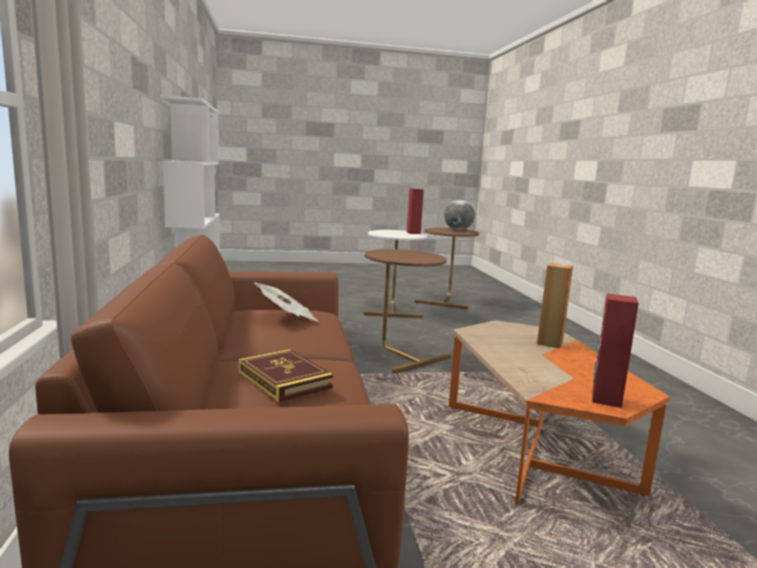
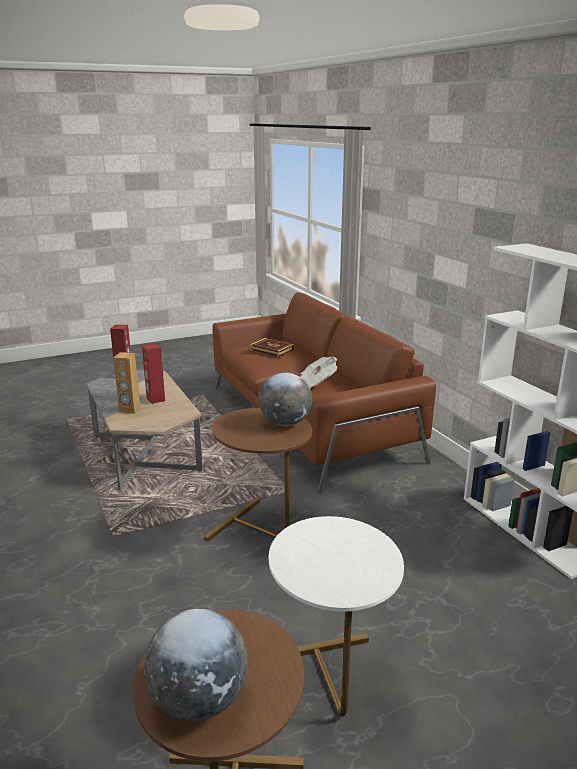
camera: 165 degrees right, 10 degrees up
red speaker [407,188,424,234] -> red speaker moved to [142,343,165,404]
orange coffee table [449,320,670,505] -> grey coffee table [87,370,203,489]
none -> globe [259,373,312,426]

